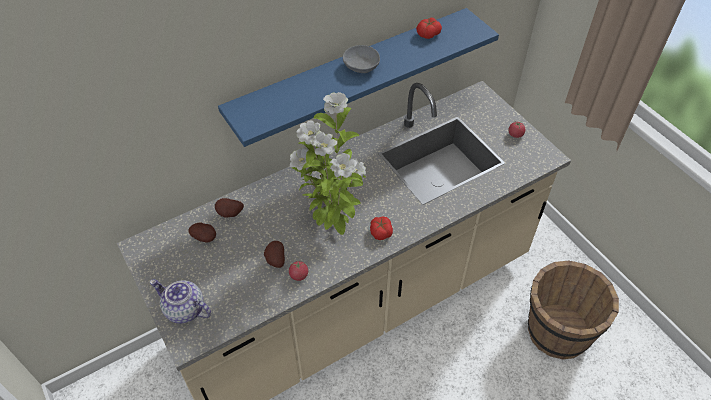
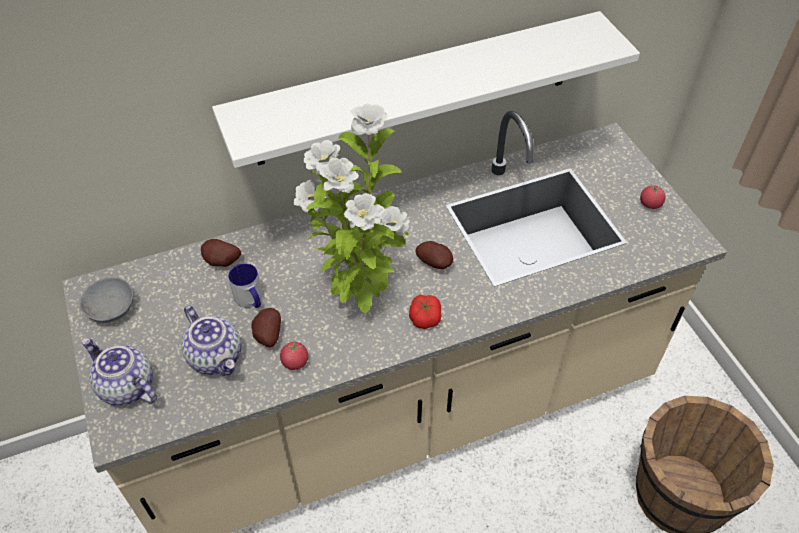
camera: 10 degrees right, 0 degrees up
potato [188,223,216,242] -> potato moved to [416,241,453,269]
blue shelf [218,8,499,147] -> white shelf [212,11,640,168]
grey bowl [343,45,380,73] -> grey bowl moved to [80,277,133,323]
tomato [416,18,442,39] -> none
none -> teapot [181,305,242,376]
none -> mug [228,263,263,308]

